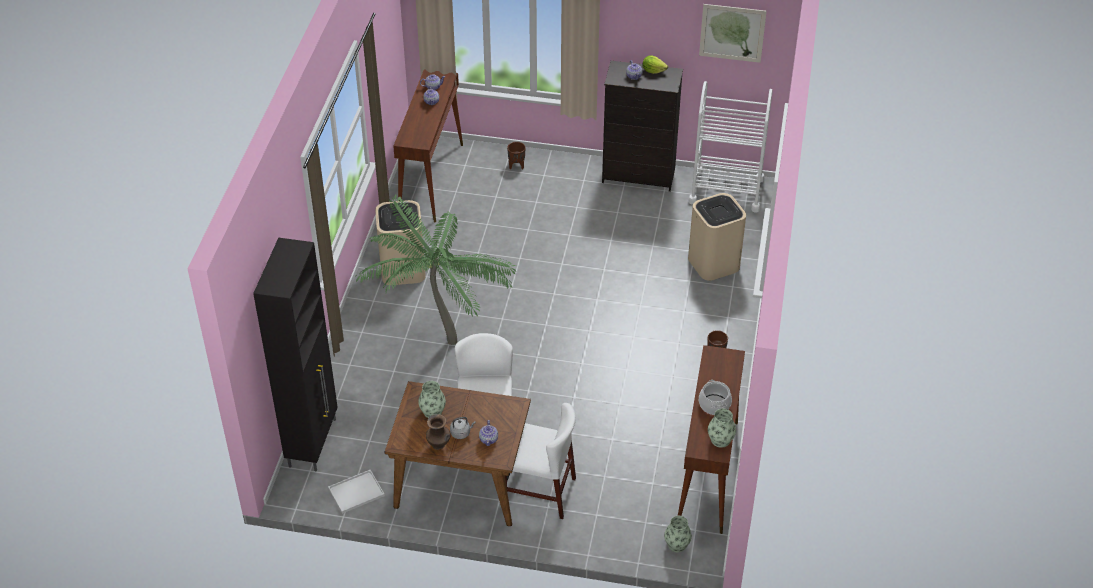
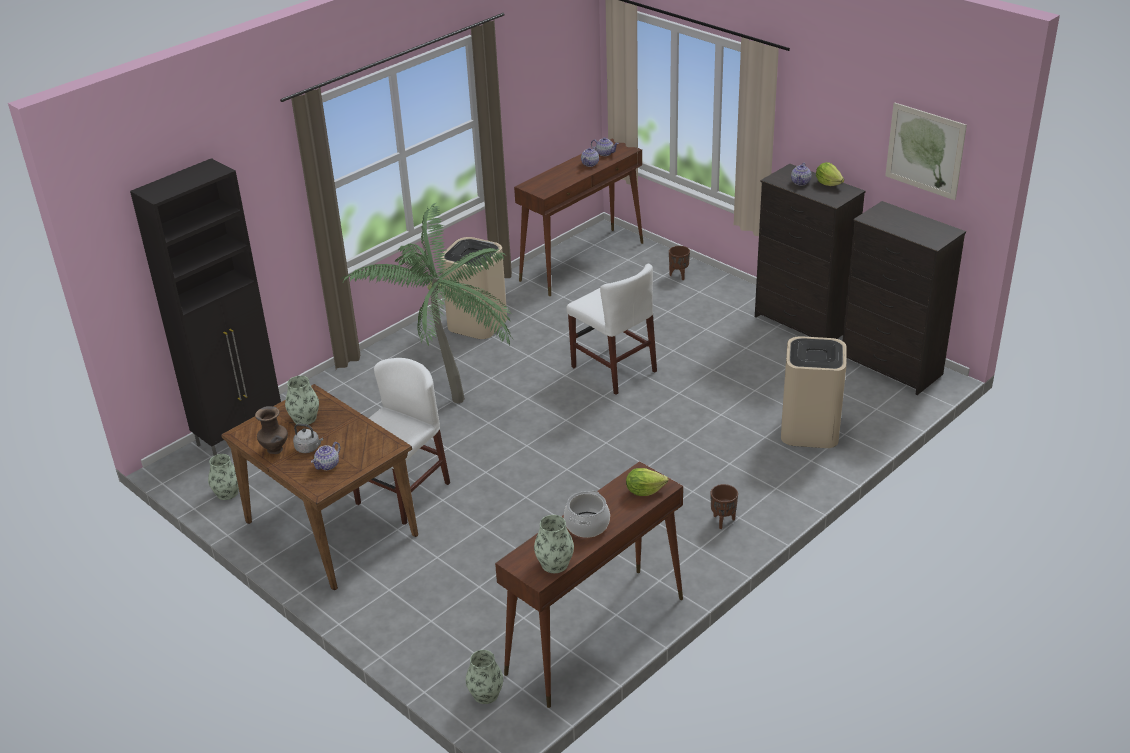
camera: 35 degrees right, 10 degrees down
white tray [328,470,385,514] -> vase [208,454,239,500]
white chair [505,403,576,519] -> white chair moved to [566,264,657,395]
white cart [689,81,773,213] -> black dresser [843,201,966,395]
none -> lettuce [626,468,668,496]

